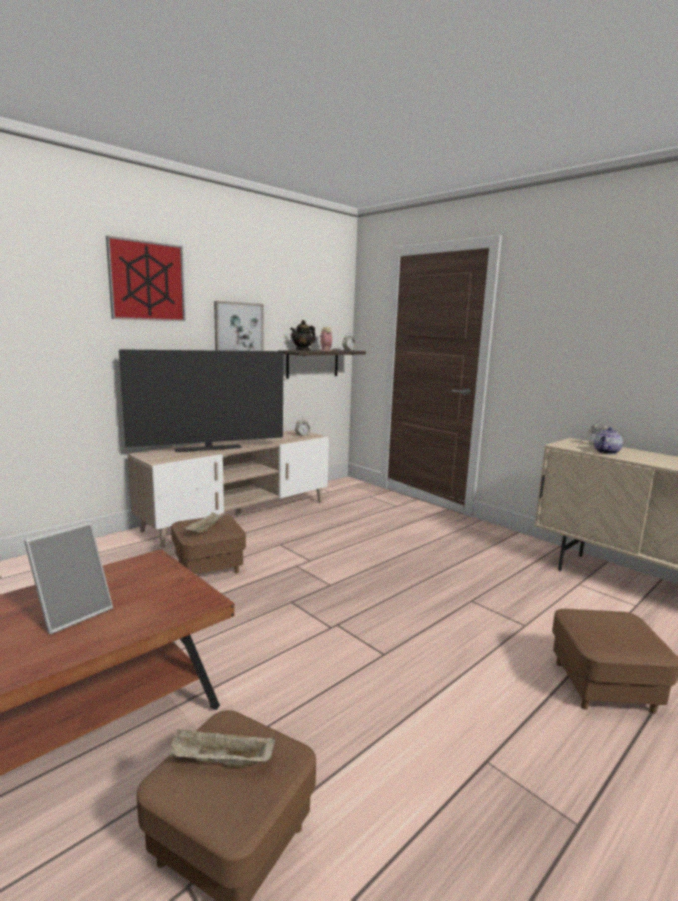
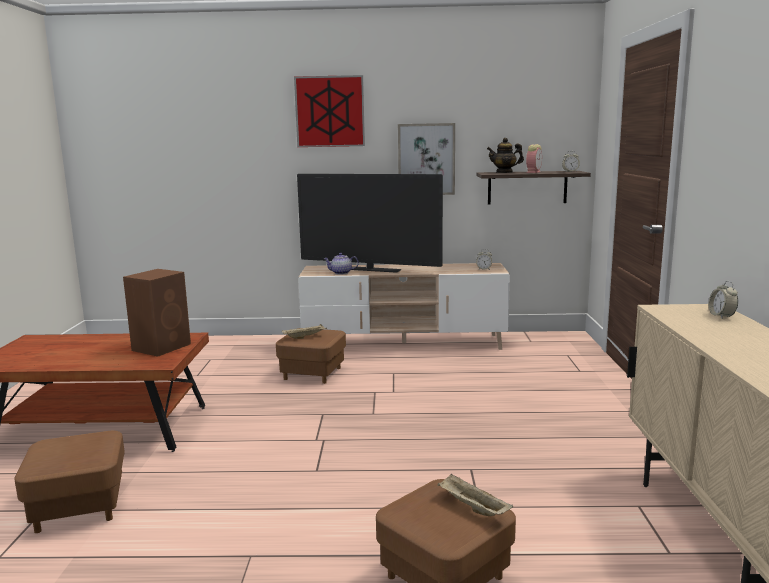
camera: 45 degrees right, 0 degrees up
picture frame [24,522,113,635] -> none
beige tray [169,729,275,768] -> beige tray moved to [437,473,513,516]
teapot [594,427,623,454] -> teapot moved to [324,253,359,275]
none -> brown speaker [123,269,191,357]

